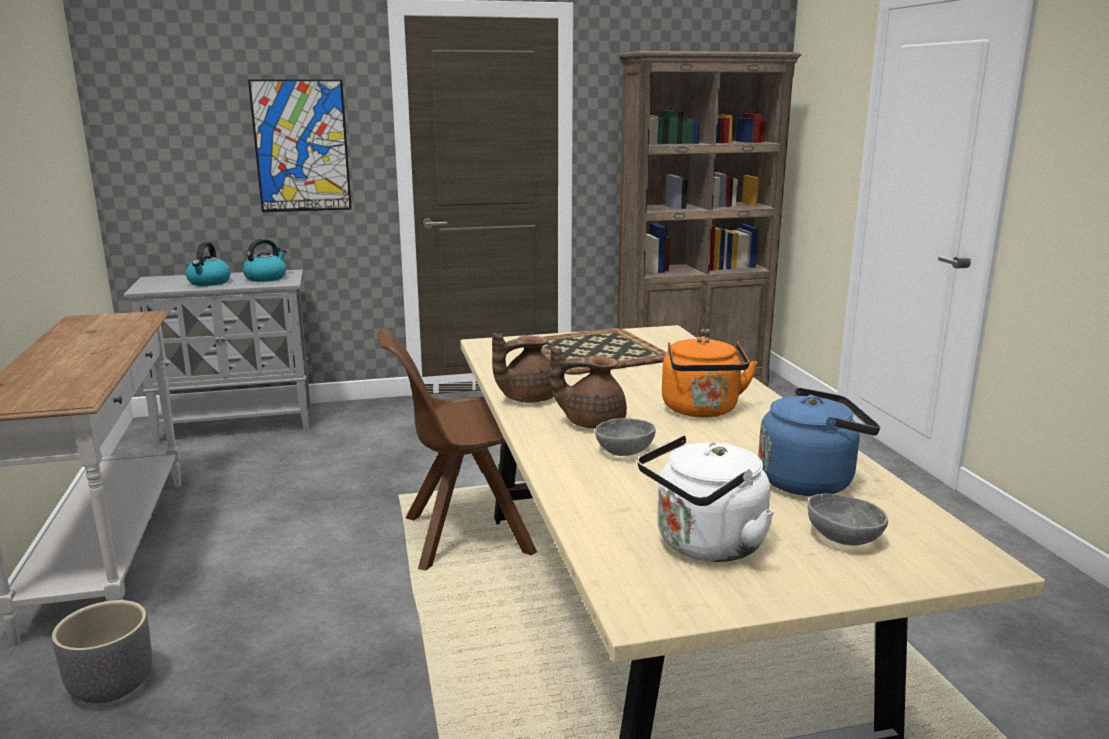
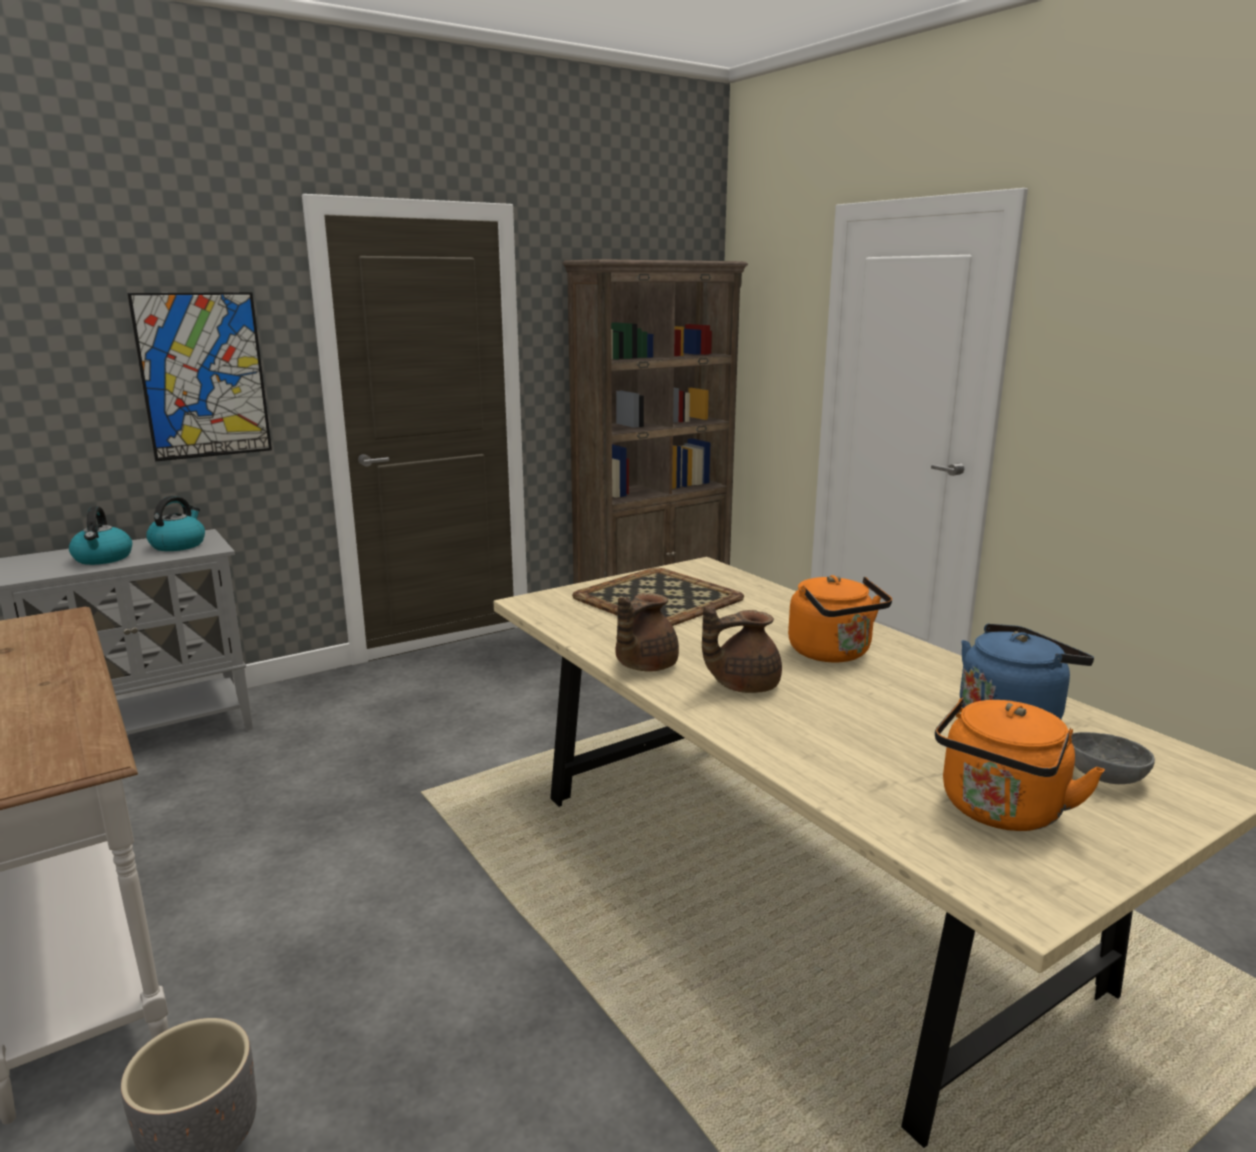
camera: 20 degrees left, 0 degrees up
brown chair [378,328,537,571] -> none
grey bowl [595,418,656,456] -> none
white kettle [637,436,774,562] -> orange kettle [935,697,1105,831]

